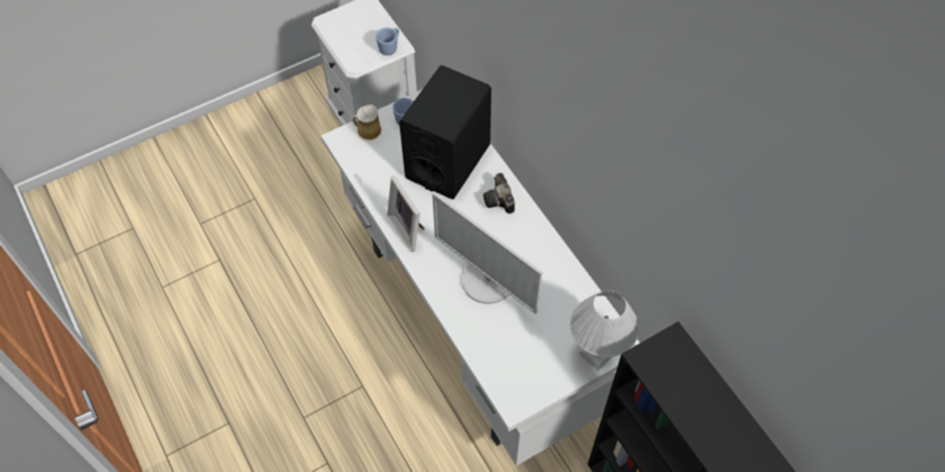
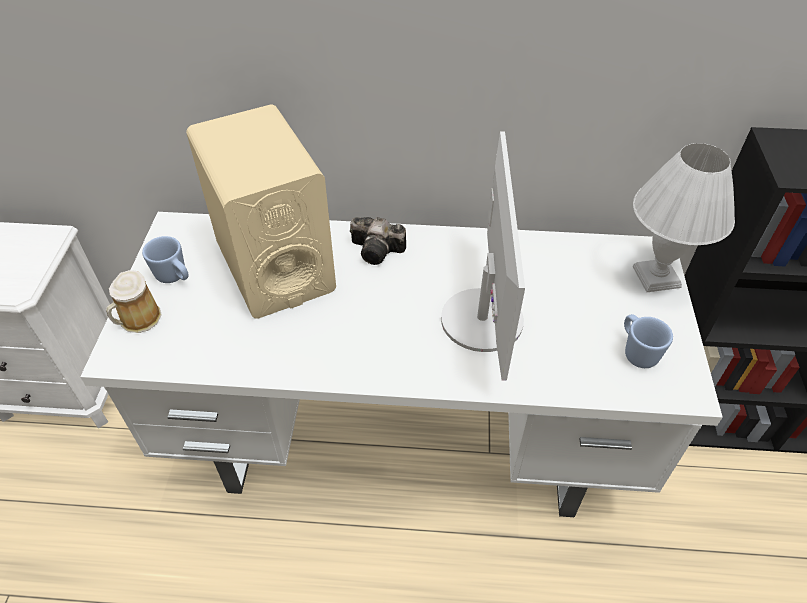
camera: 55 degrees left, 10 degrees down
blue mug [376,28,399,56] -> blue mug moved to [624,314,673,368]
picture frame [387,175,425,252] -> none
black speaker [399,65,491,199] -> beige speaker [186,104,336,319]
monitor [432,192,542,314] -> monitor turned 75 degrees counterclockwise [441,132,525,381]

